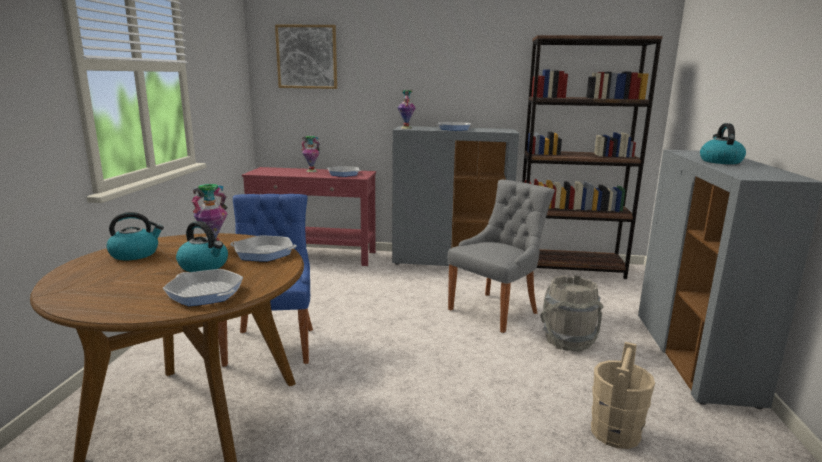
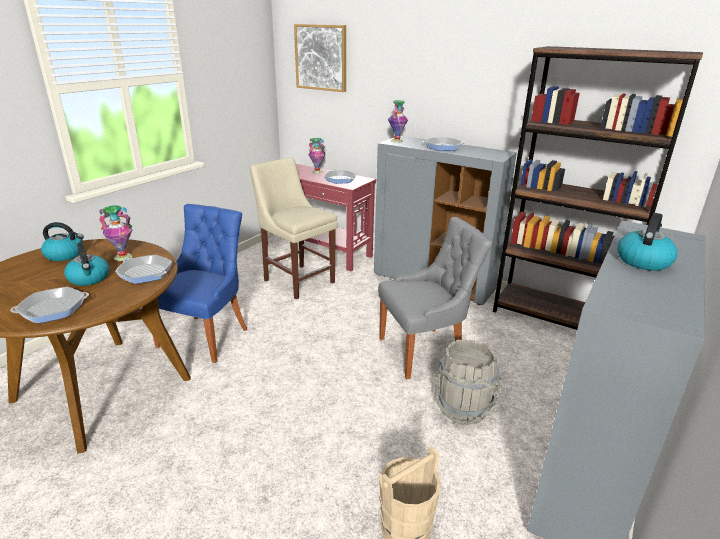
camera: 25 degrees right, 10 degrees up
frying pan [163,269,243,306] -> frying pan turned 90 degrees counterclockwise [10,287,89,324]
none -> beige chair [250,157,338,299]

